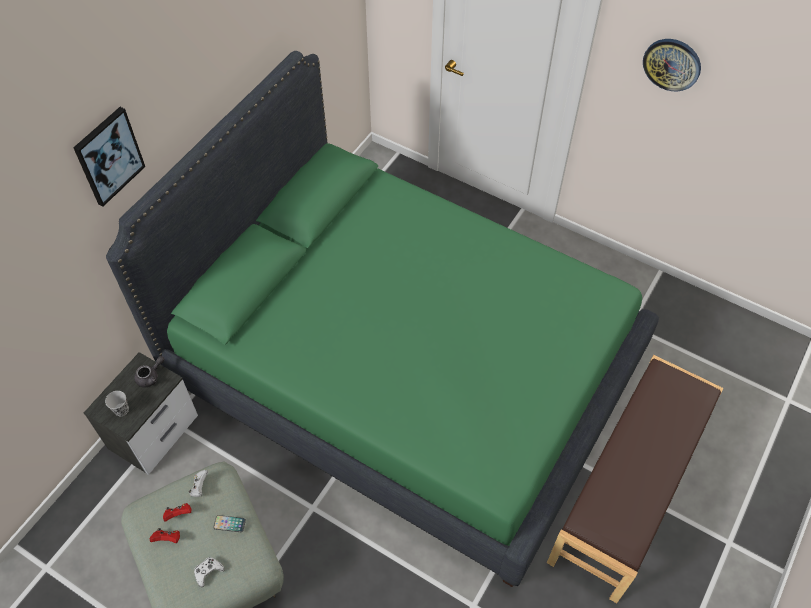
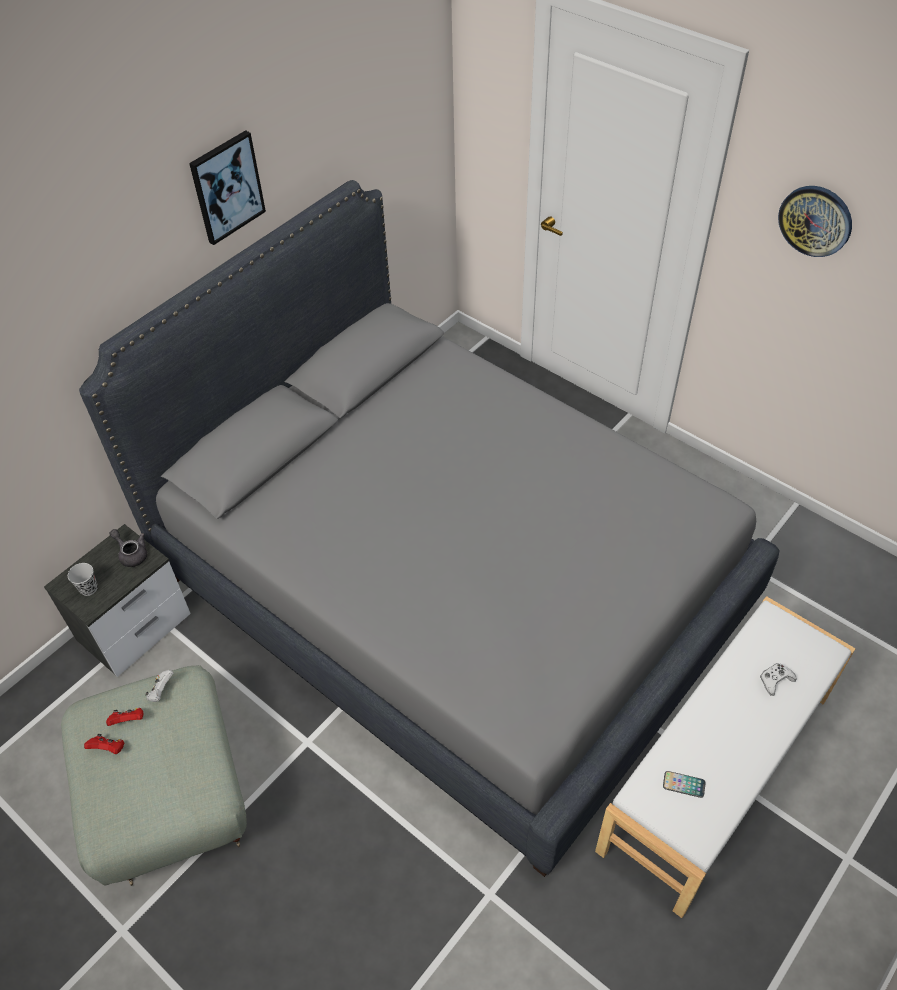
camera: 10 degrees right, 5 degrees down
picture [73,107,145,207] -> picture moved to [189,130,266,245]
green bed [106,51,659,587] -> grey bed [79,180,780,877]
grey teapot [134,356,164,388] -> grey teapot turned 105 degrees counterclockwise [110,529,147,567]
white game controller [194,557,225,587] -> white game controller moved to [760,663,796,696]
phone [213,515,246,532] -> phone moved to [663,771,706,798]
brown bench [547,355,723,603] -> white bench [595,596,855,918]

